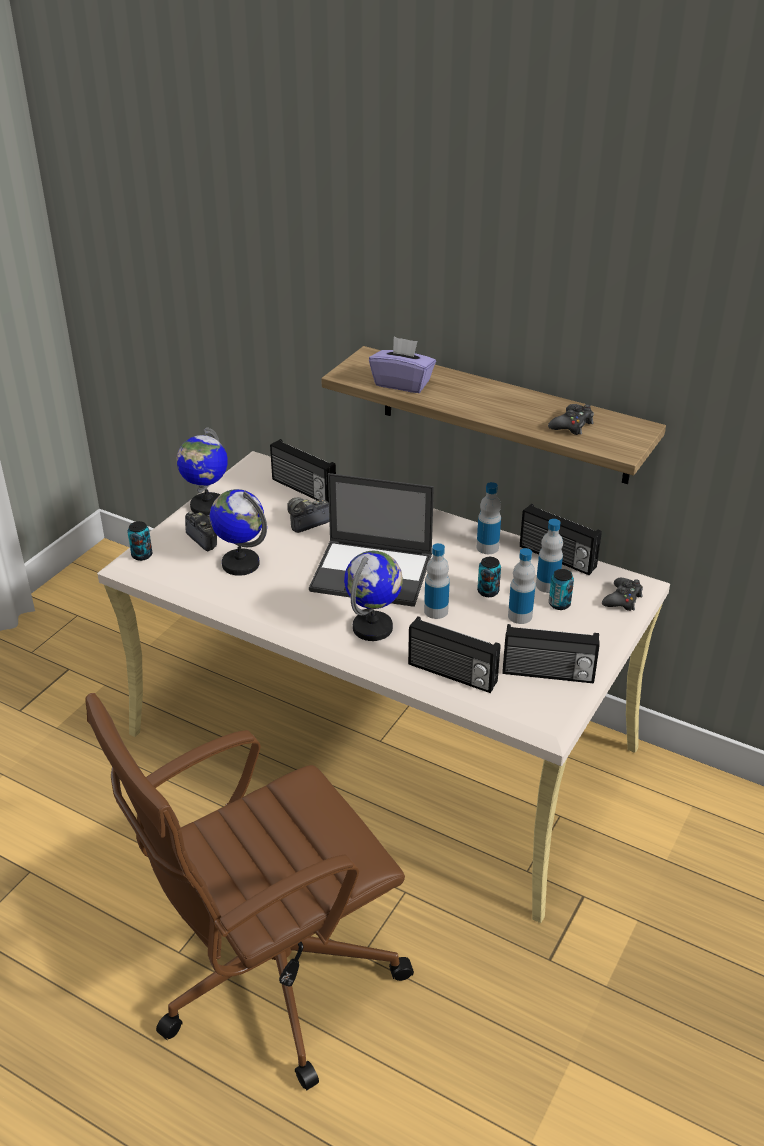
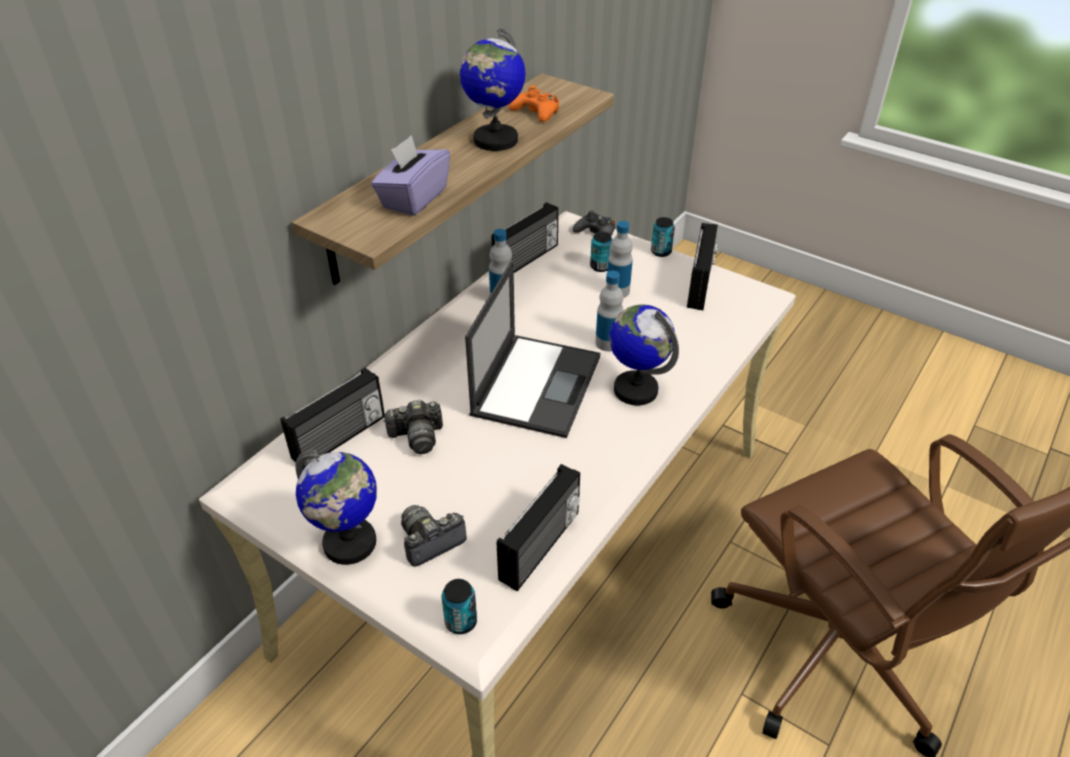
camera: 85 degrees left, 5 degrees up
globe [210,489,267,576] -> globe moved to [459,27,526,151]
camera [287,497,329,533] -> camera turned 75 degrees counterclockwise [383,400,443,454]
radio [408,616,500,693] -> radio moved to [497,464,580,591]
can [477,557,501,597] -> can moved to [651,217,675,257]
bottle [536,519,563,593] -> none
black game controller [548,404,594,435] -> orange game controller [509,85,559,122]

